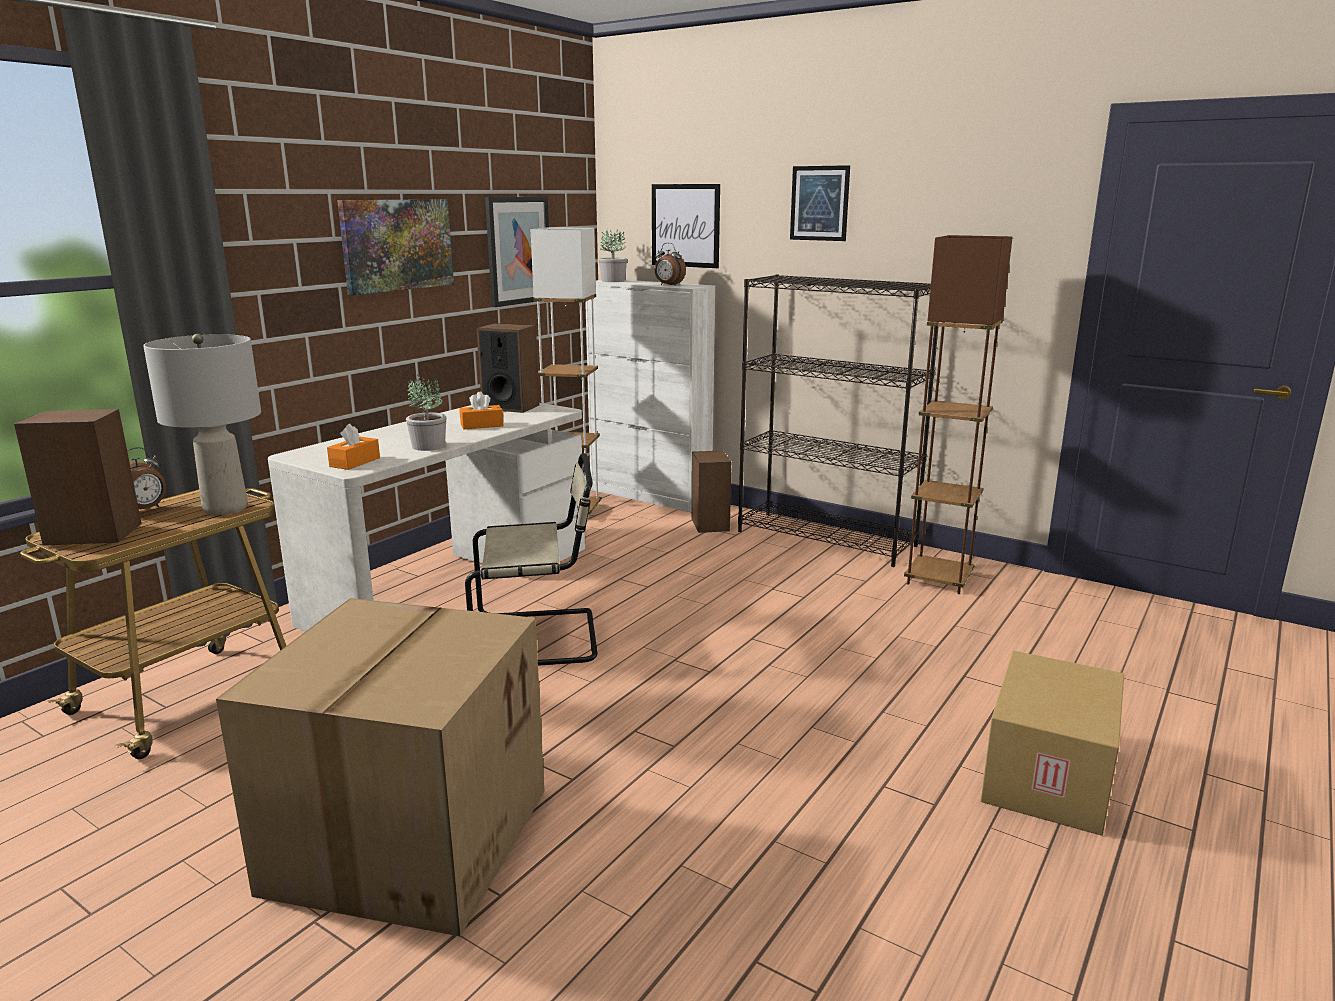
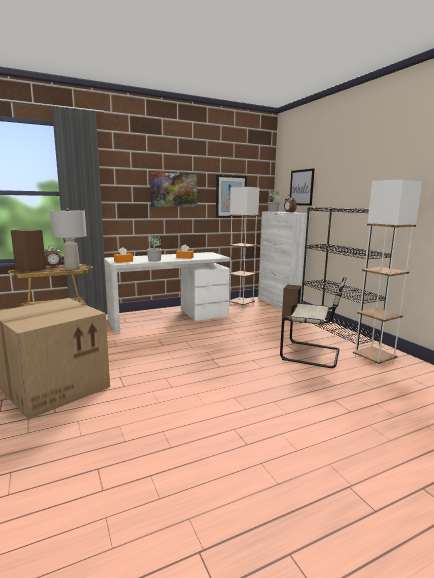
camera: 30 degrees right, 5 degrees down
beige chair [465,453,598,666] -> beige chair moved to [280,277,347,368]
speaker [476,323,540,413] -> none
picture [790,165,850,241] -> none
brown floor lamp [904,235,1013,594] -> white floor lamp [353,180,422,368]
cardboard box [981,651,1124,836] -> none

